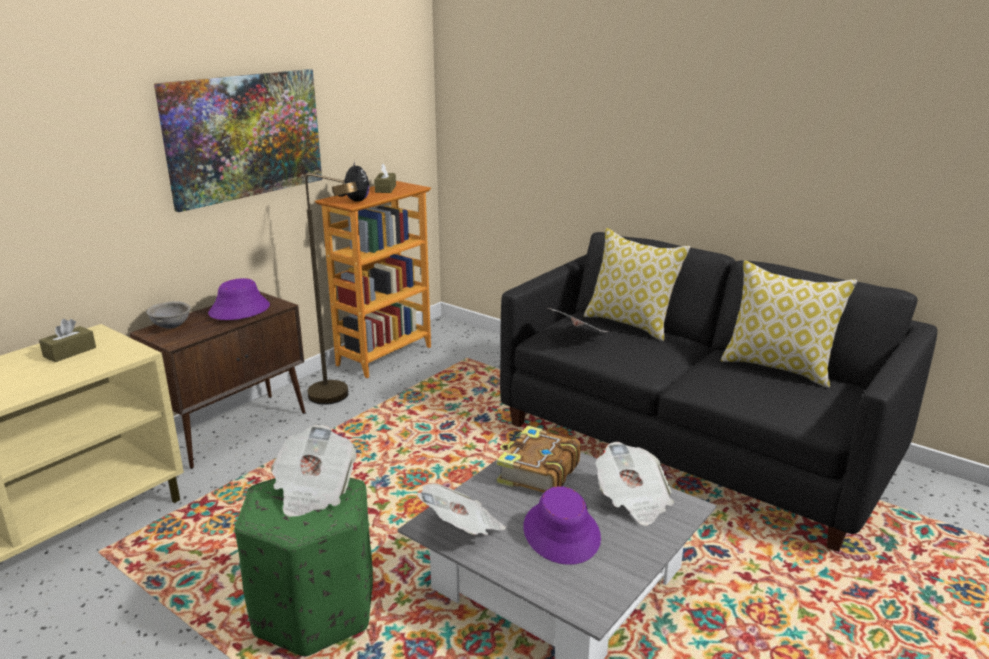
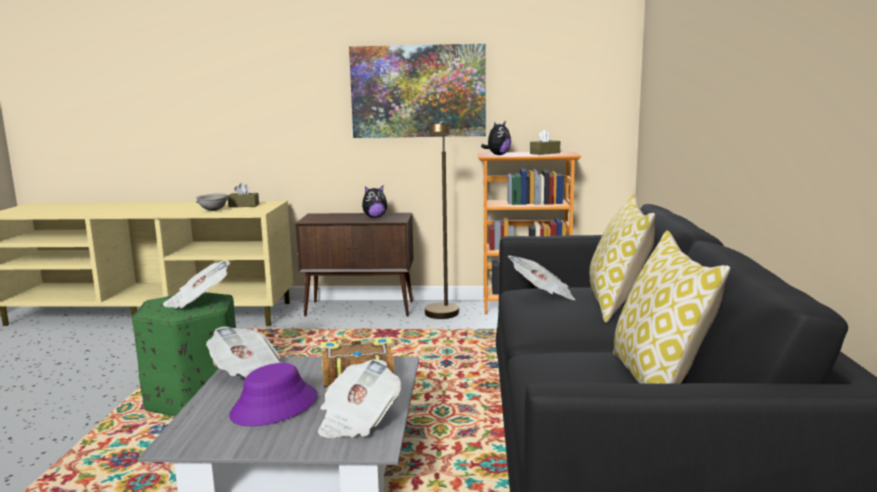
camera: 55 degrees right, 10 degrees down
grey bowl [147,301,190,329] -> grey bowl moved to [195,193,230,211]
purple hat [208,278,270,320] -> plush toy [362,186,387,218]

